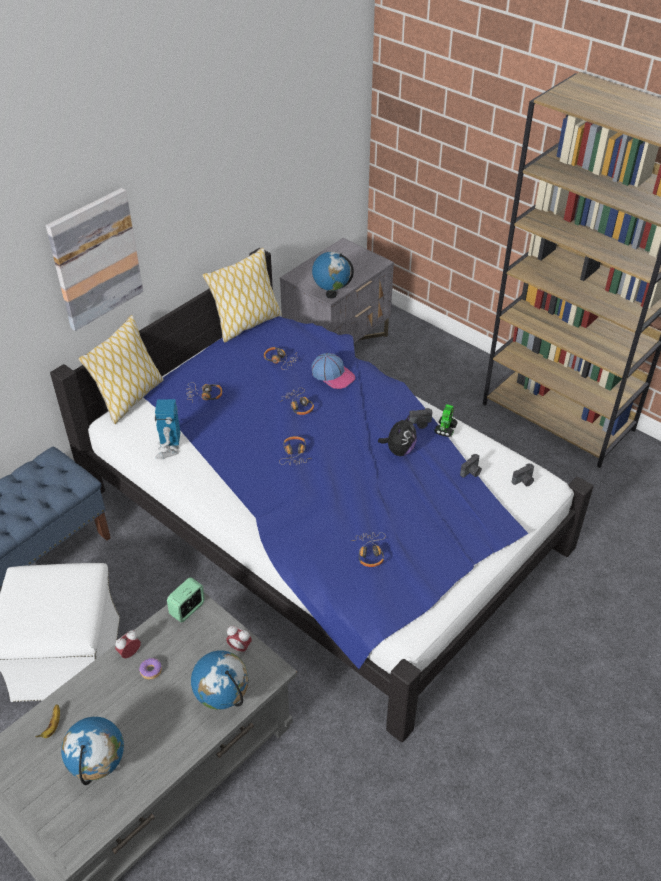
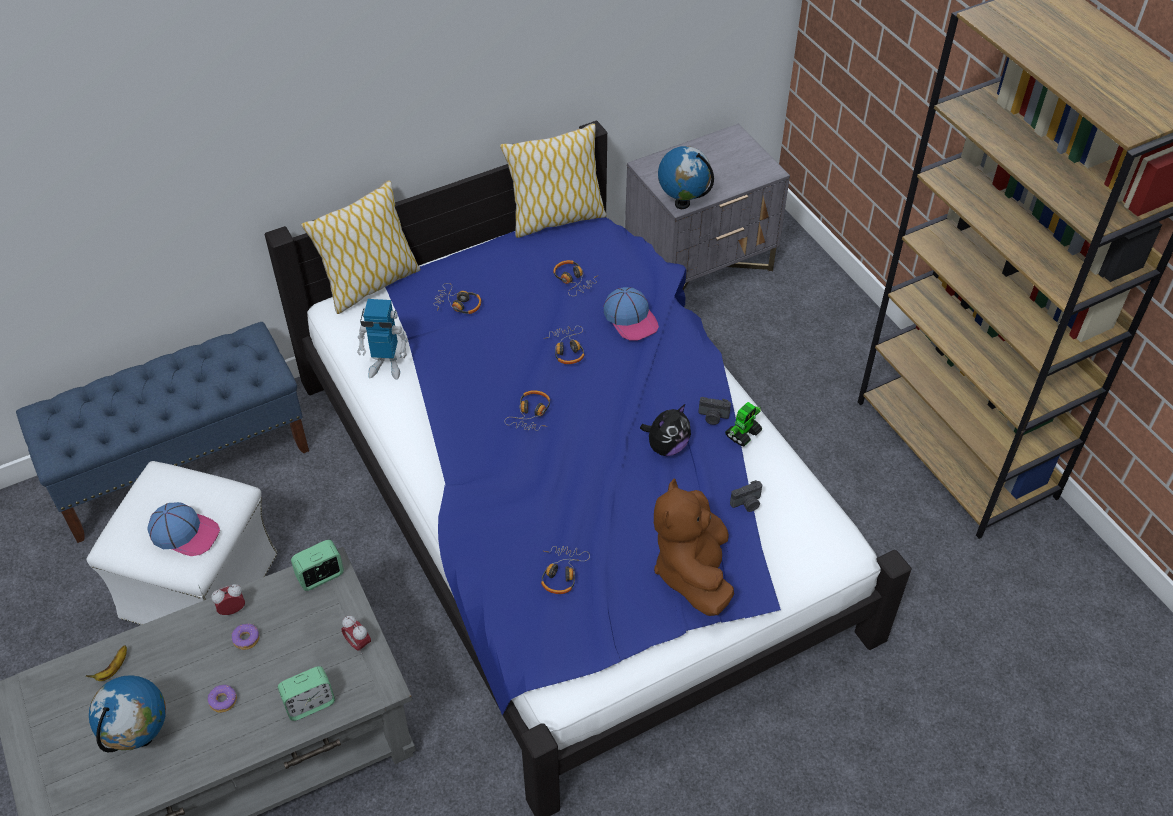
camera: 20 degrees right, 5 degrees up
picture [46,188,143,331] -> none
toy robot [155,399,180,459] -> toy robot turned 105 degrees counterclockwise [357,299,408,380]
globe [191,651,249,710] -> alarm clock [278,666,335,721]
camera [512,464,534,486] -> none
none -> cap [147,502,220,556]
none -> donut [208,685,237,713]
none -> brown plush toy [654,479,734,616]

